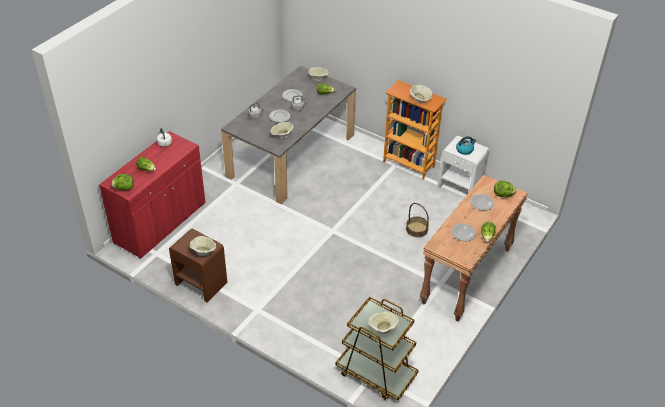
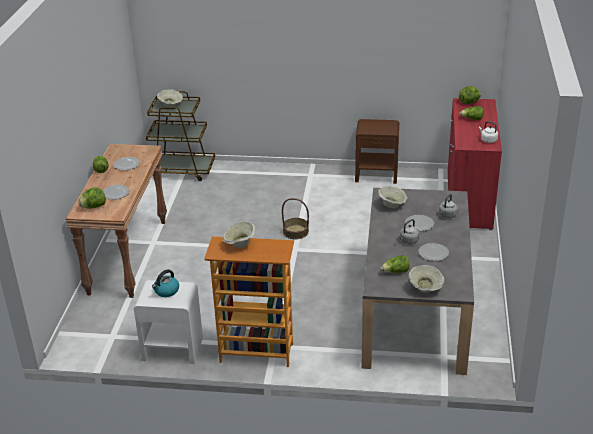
camera: 155 degrees right, 10 degrees down
beige bowl [190,236,216,256] -> none
basket [406,203,429,238] -> basket moved to [282,198,309,239]

